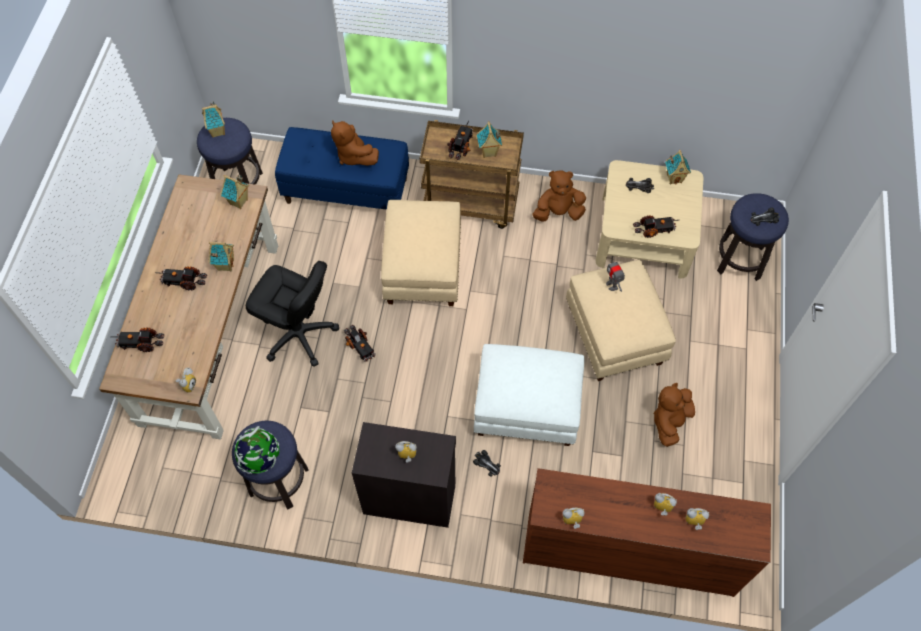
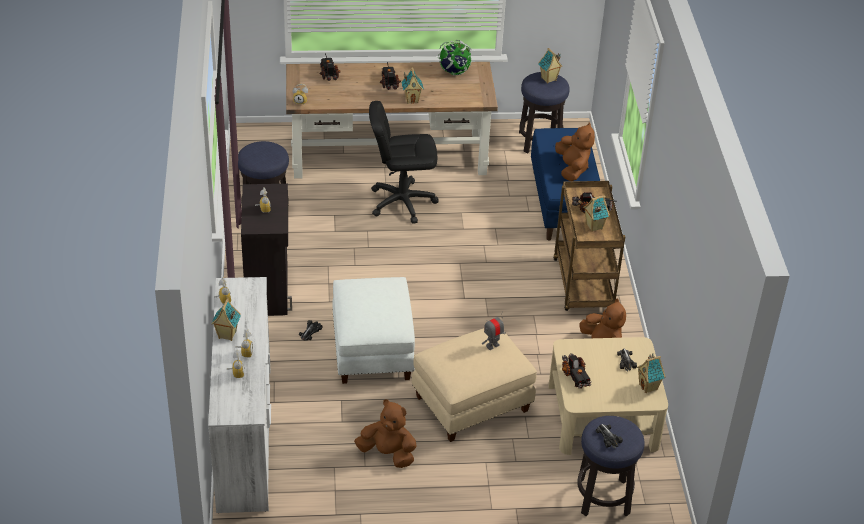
camera: 75 degrees right, 20 degrees down
toy house [220,175,249,209] -> toy house moved to [211,298,241,341]
globe [234,426,279,474] -> globe moved to [437,40,472,75]
black office chair [246,261,339,367] -> black office chair turned 75 degrees clockwise [369,101,439,224]
brown plush toy [331,120,379,166] -> brown plush toy turned 135 degrees clockwise [555,122,595,181]
toy truck [344,325,376,362] -> none
beige ottoman [381,200,461,306] -> none
brown dresser [523,468,771,597] -> white dresser [208,277,271,513]

